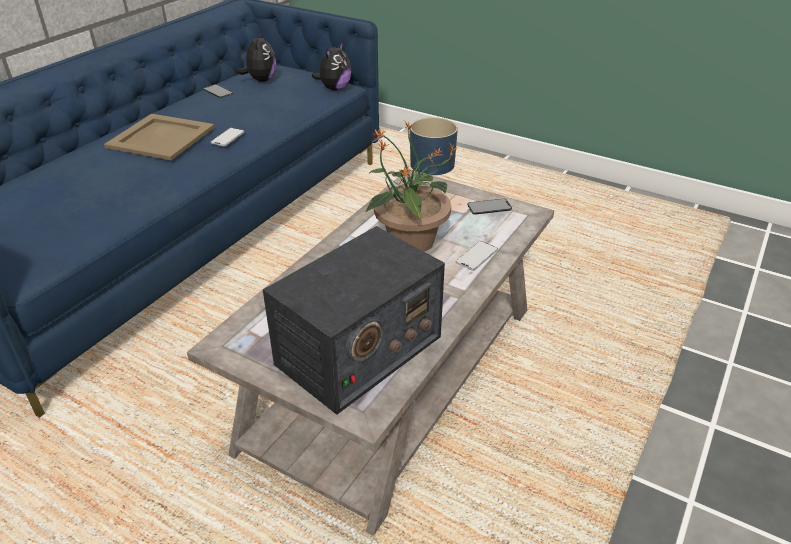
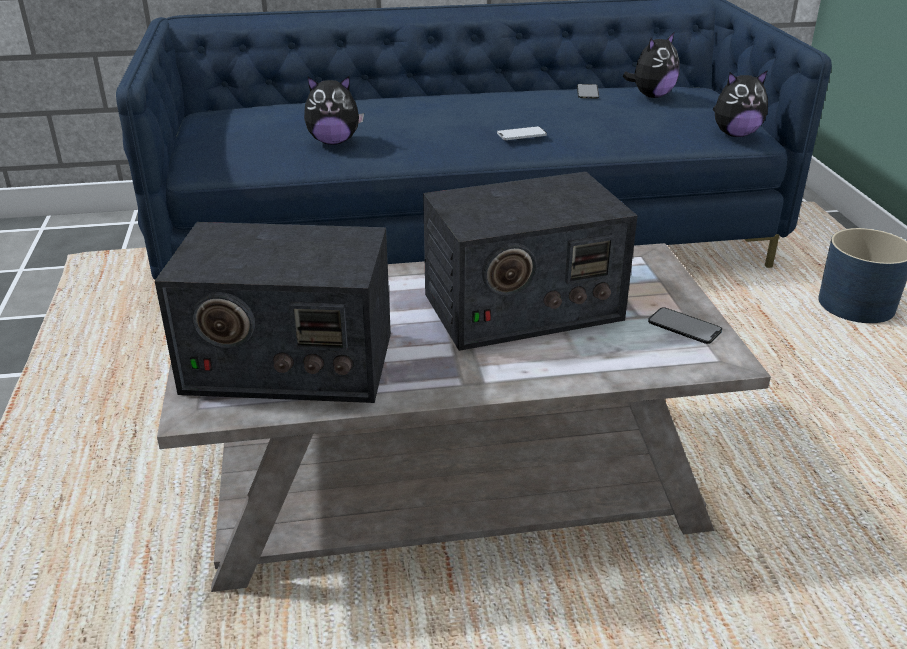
camera: 50 degrees right, 5 degrees down
beige tray [104,114,215,160] -> none
potted plant [366,121,459,252] -> radio [423,172,638,351]
phone [456,241,498,271] -> none
none -> plush toy [304,76,364,145]

